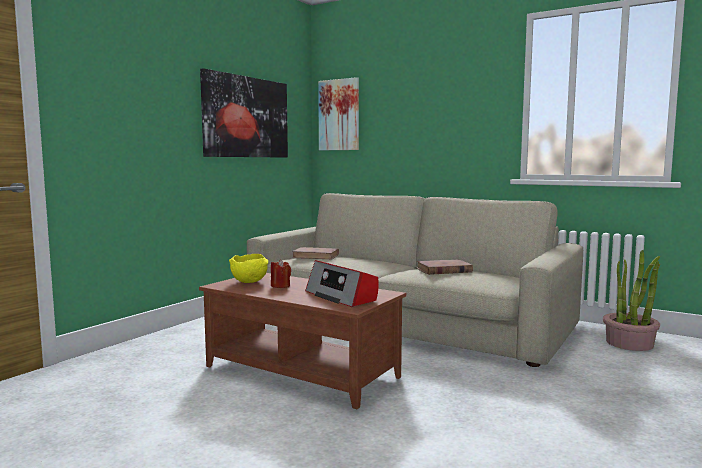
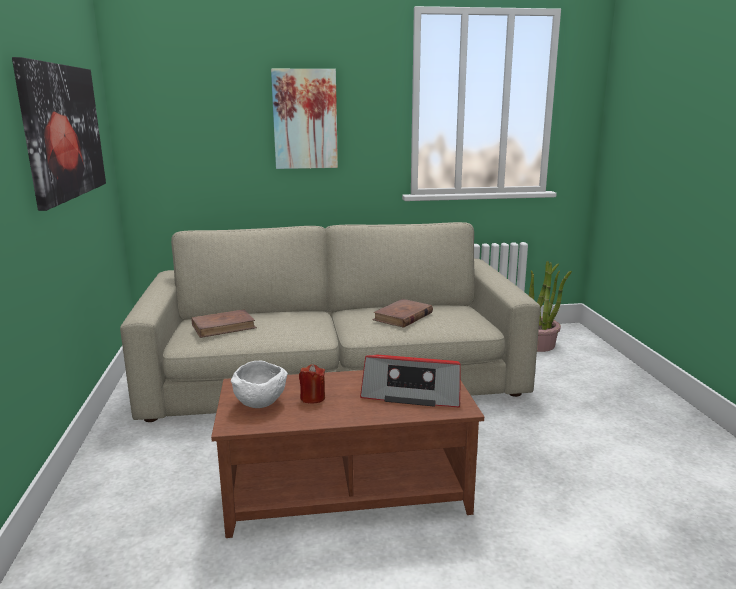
camera: 40 degrees left, 10 degrees up
yellow bowl [229,254,268,283] -> white bowl [231,360,288,408]
picture [318,77,359,150] -> picture moved to [271,69,338,169]

